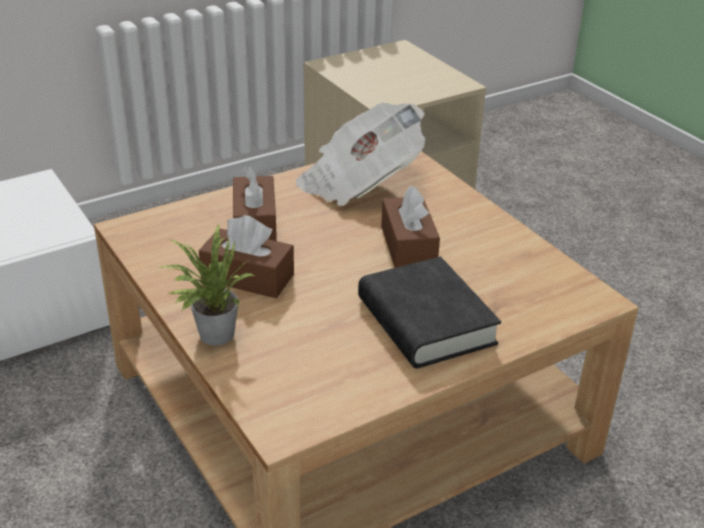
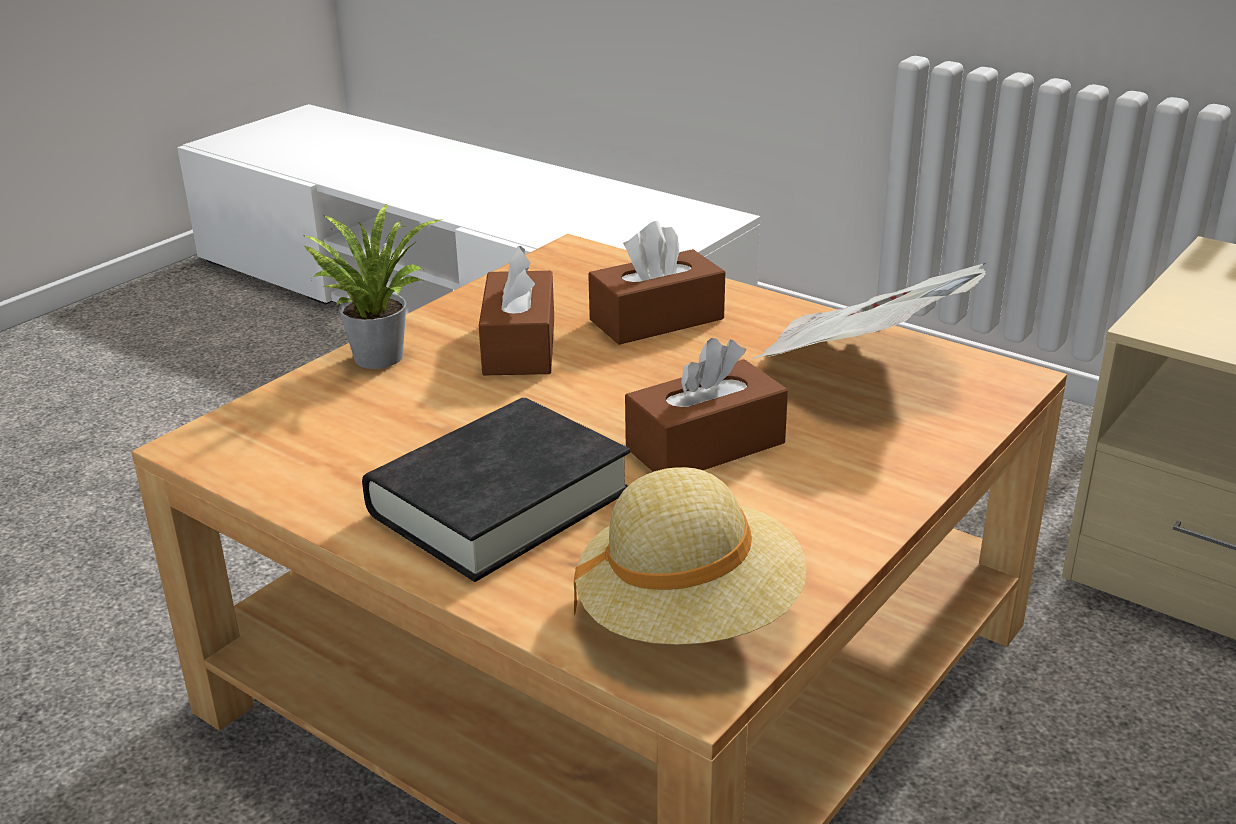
camera: 70 degrees right, 5 degrees down
none -> beige hat [574,467,807,645]

